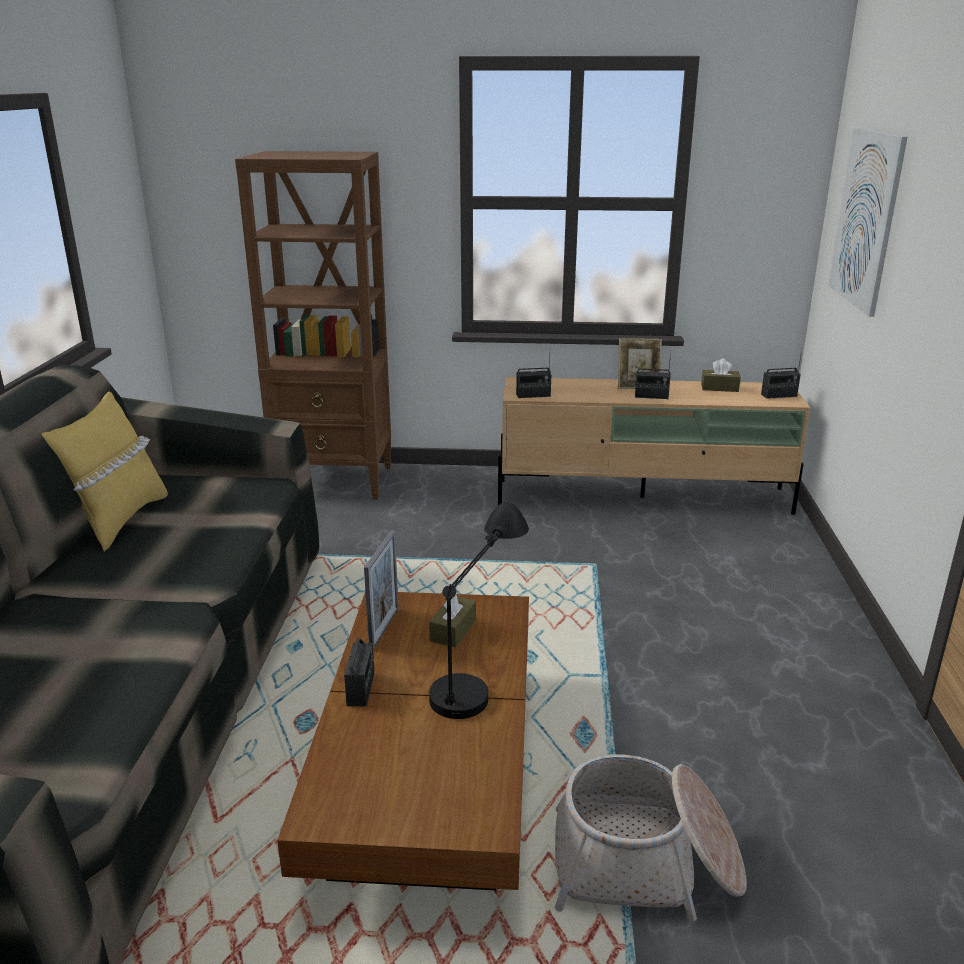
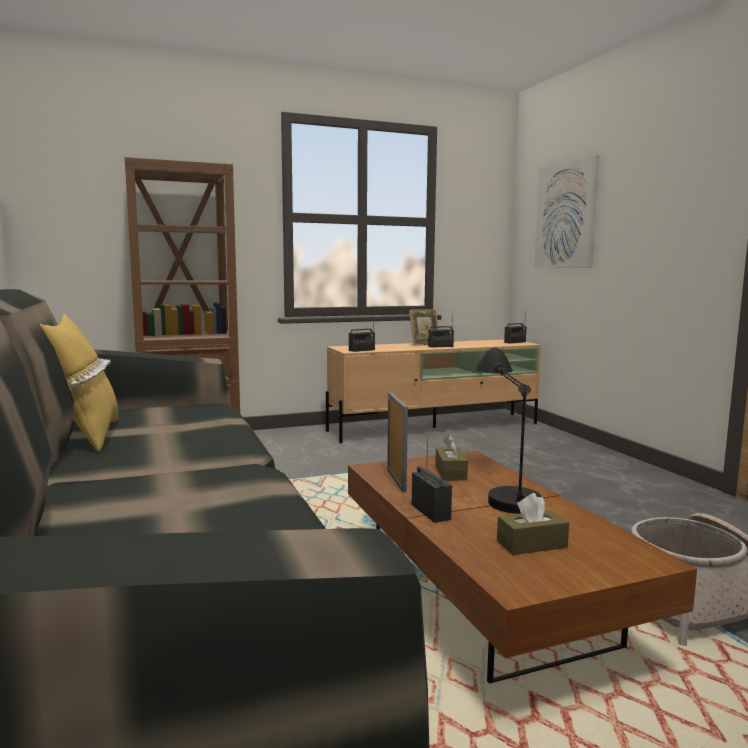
camera: 25 degrees left, 15 degrees down
brown tissue box [701,358,741,392] -> brown tissue box moved to [497,493,569,555]

